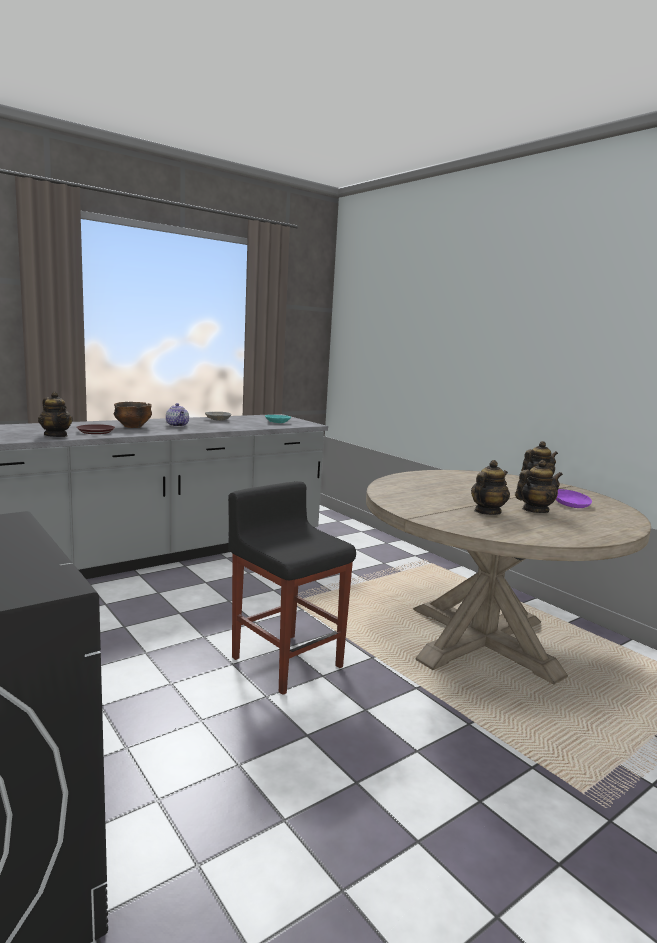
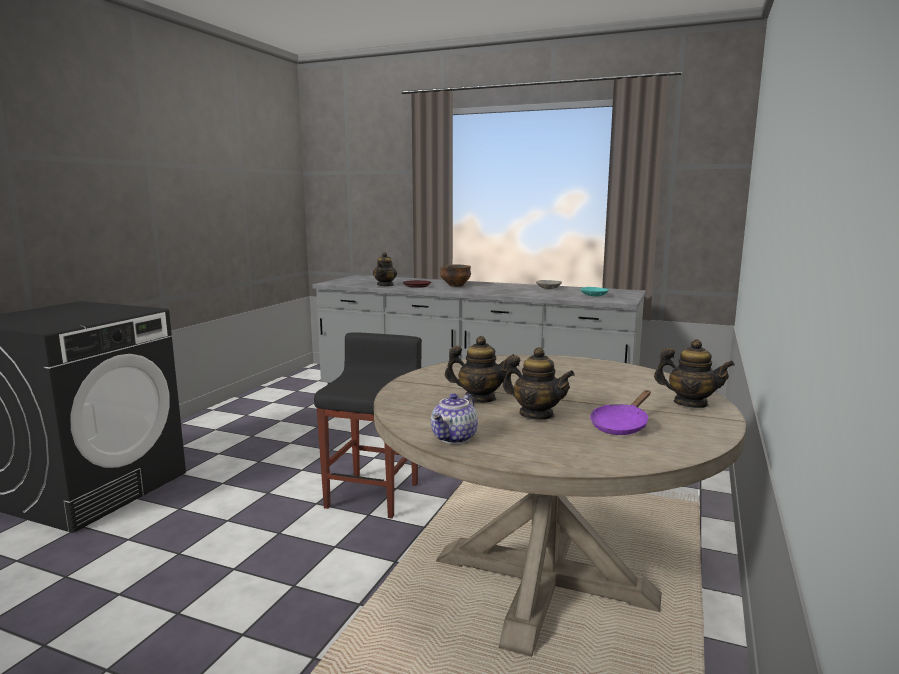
camera: 60 degrees right, 0 degrees up
teapot [166,403,189,427] -> teapot moved to [431,393,478,444]

